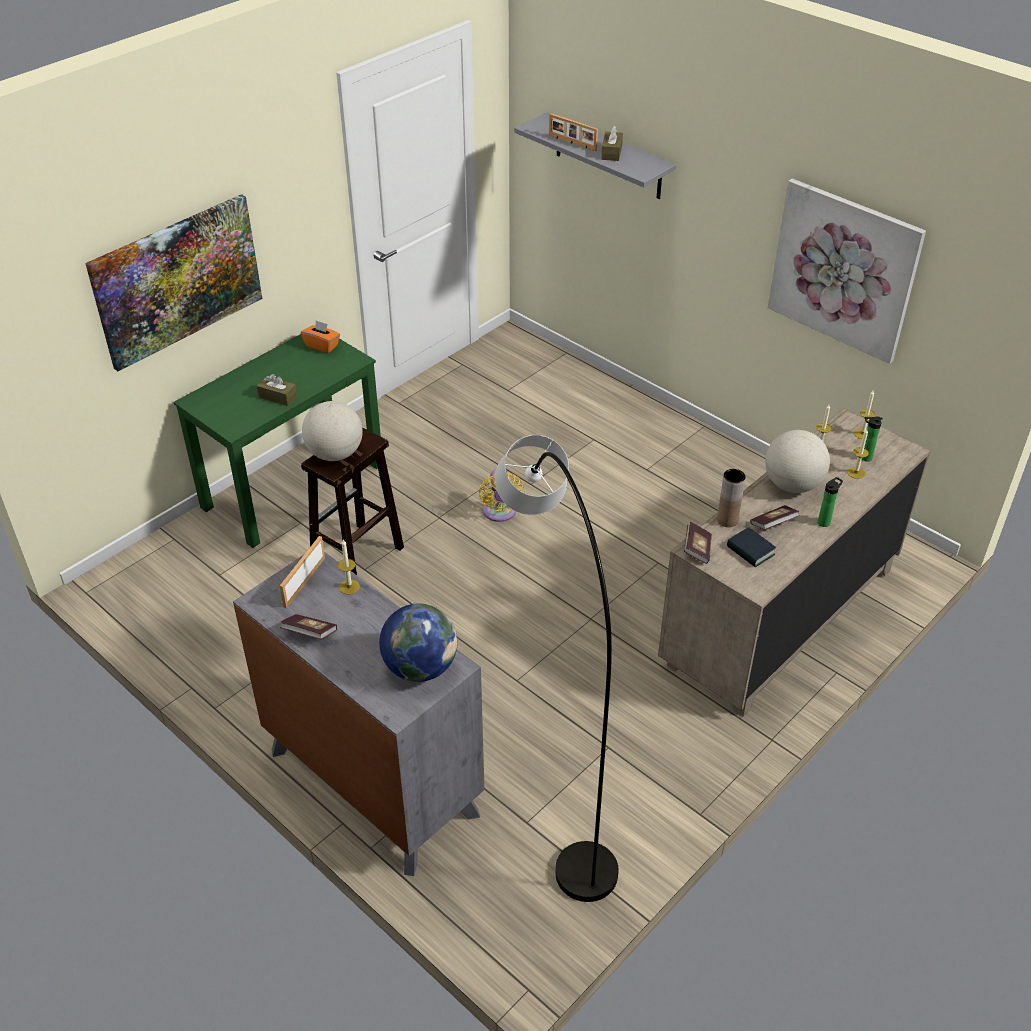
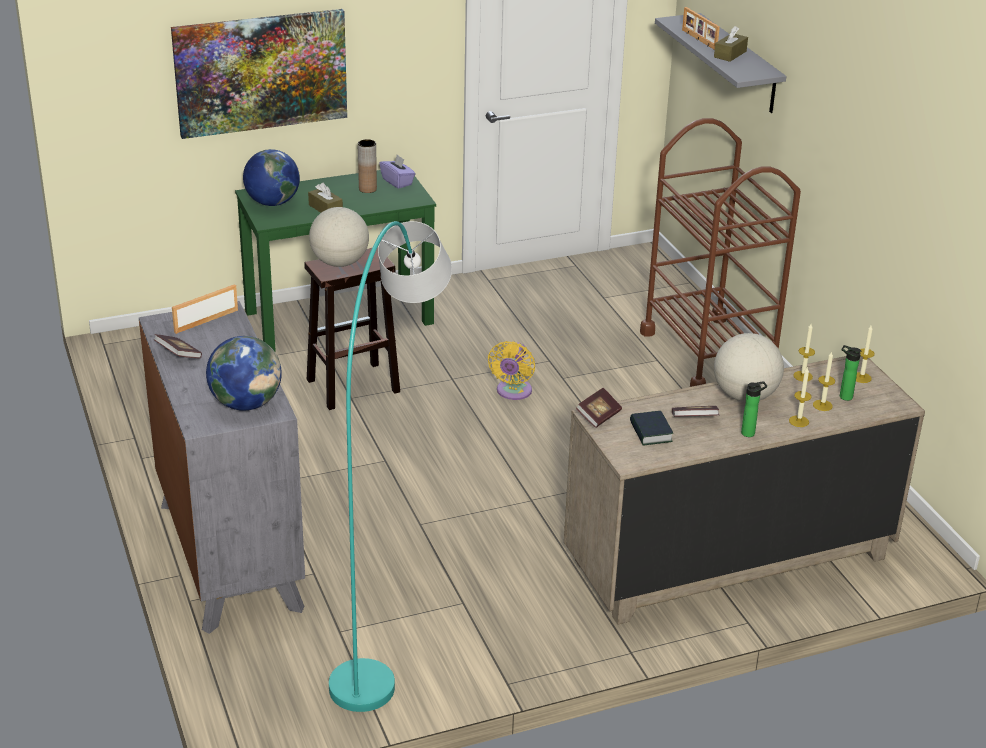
camera: 25 degrees right, 10 degrees down
orange tissue box [301,320,340,353] -> purple tissue box [379,155,415,189]
candle [338,540,360,595] -> candle moved to [789,366,812,427]
grey floor lamp [495,435,619,902] -> turquoise floor lamp [329,221,452,712]
brown vase [717,469,746,527] -> brown vase moved to [358,139,377,193]
picture [768,178,926,364] -> none
none -> globe [243,149,300,206]
none -> brown cart [640,118,801,387]

